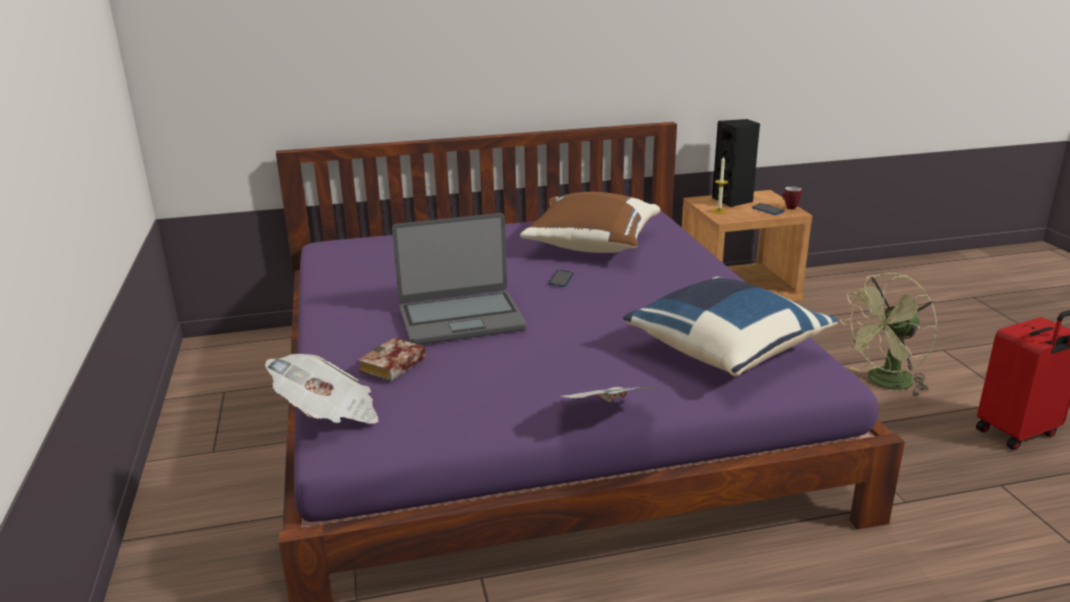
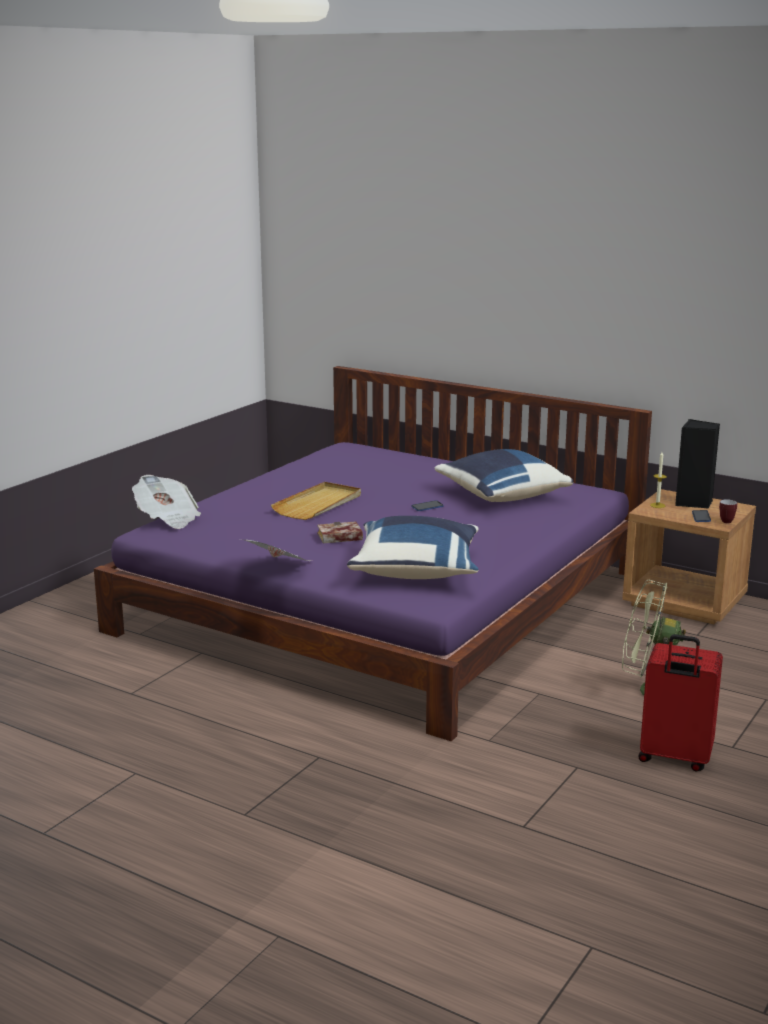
camera: 45 degrees right, 5 degrees down
book [358,338,426,381] -> book moved to [317,521,363,543]
laptop [392,213,527,345] -> beige tray [271,482,361,520]
brown pillow [520,192,661,253] -> blue pillow [434,449,573,502]

